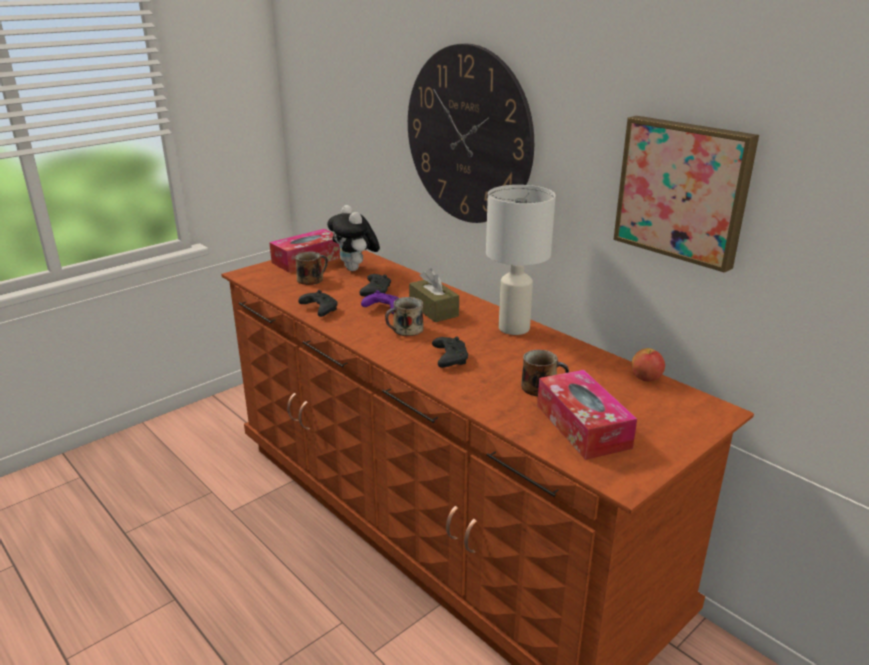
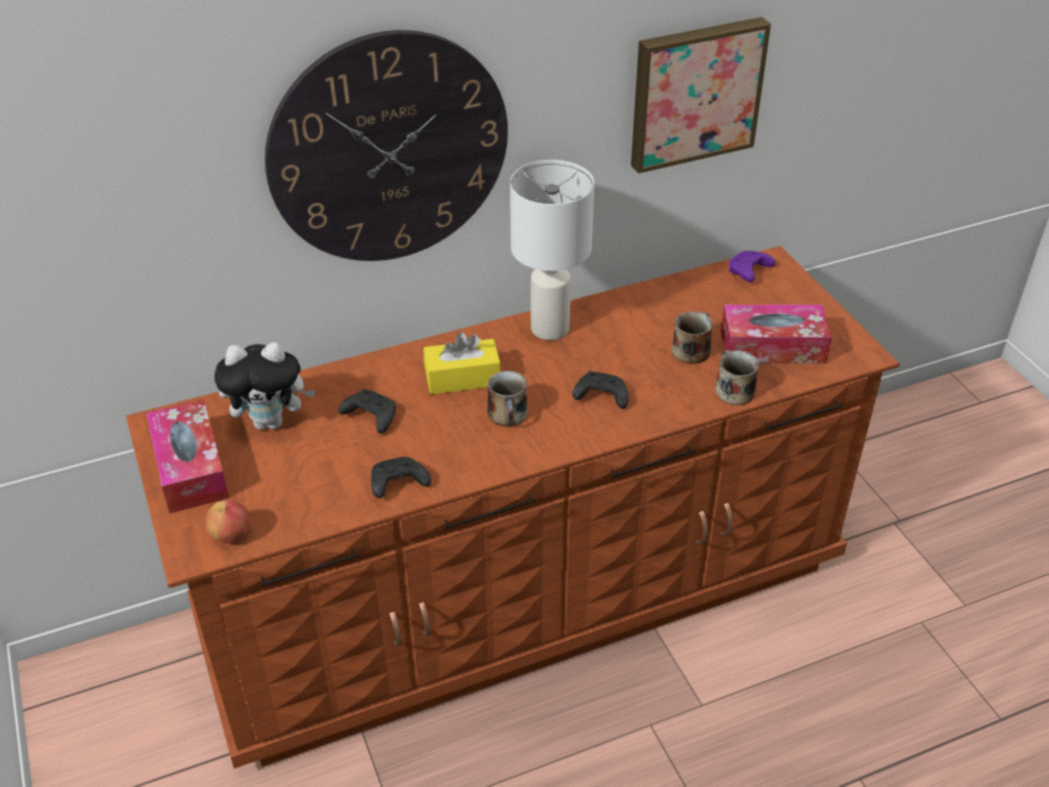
camera: 70 degrees left, 15 degrees up
mug [295,252,328,285] -> mug moved to [715,350,759,405]
purple game controller [361,290,398,315] -> purple game controller moved to [729,251,775,282]
brown tissue box [409,268,459,322] -> yellow tissue box [424,332,501,394]
apple [632,348,665,381] -> apple moved to [205,500,251,543]

